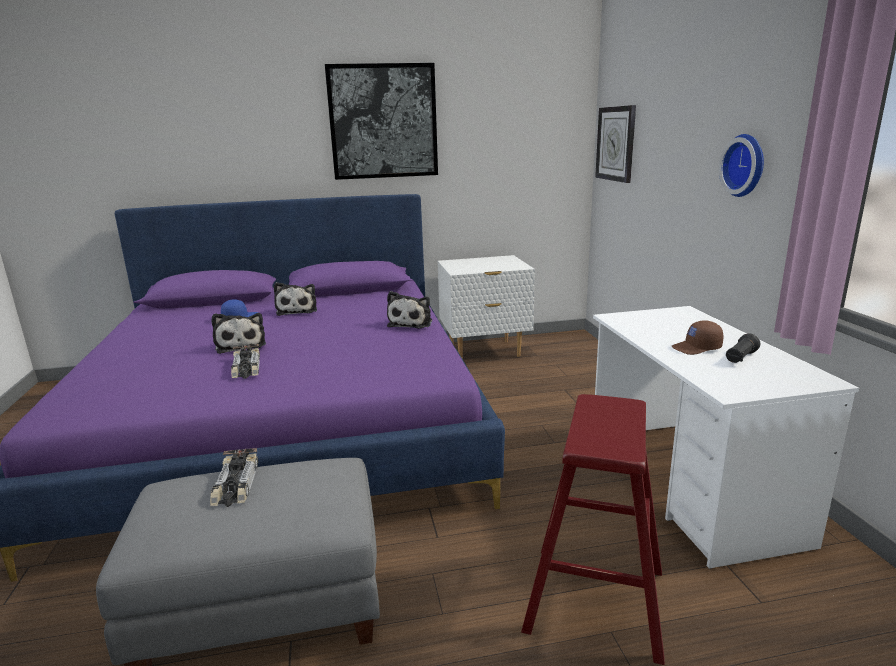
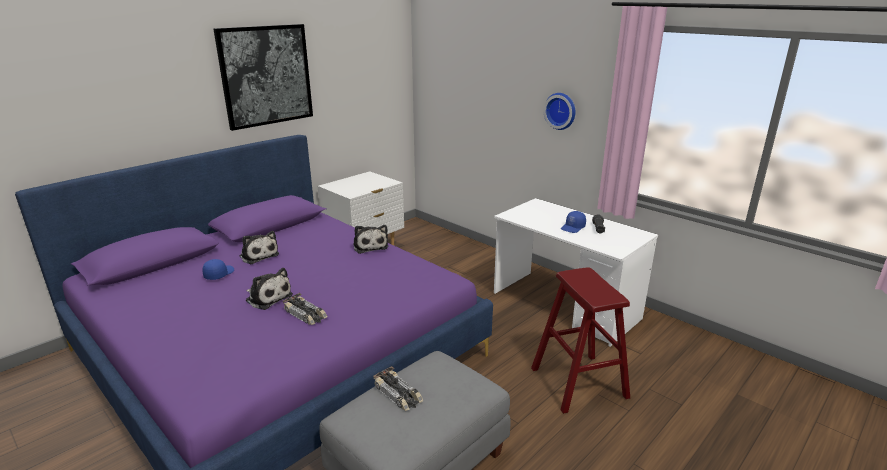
camera: 35 degrees left, 5 degrees up
wall clock [595,105,636,183] -> none
brown cap [671,320,723,355] -> blue cap [561,211,586,233]

